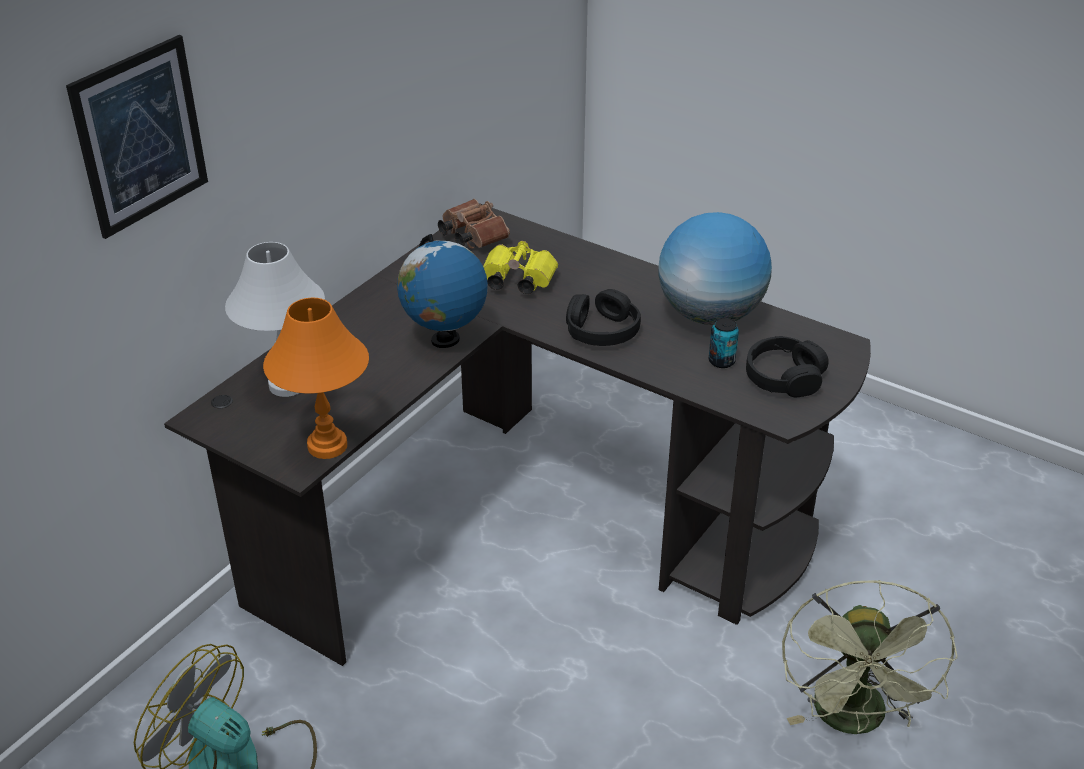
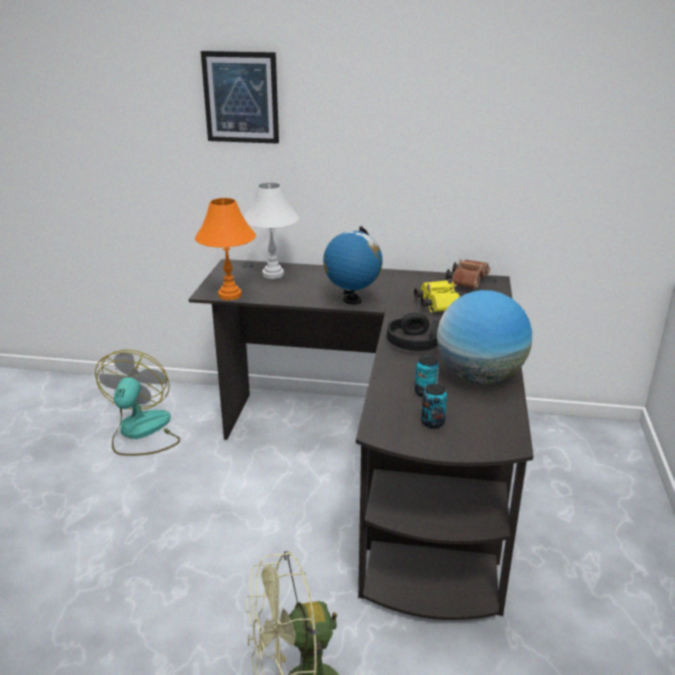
camera: 65 degrees right, 10 degrees down
black headphones [746,336,829,397] -> can [421,384,447,428]

